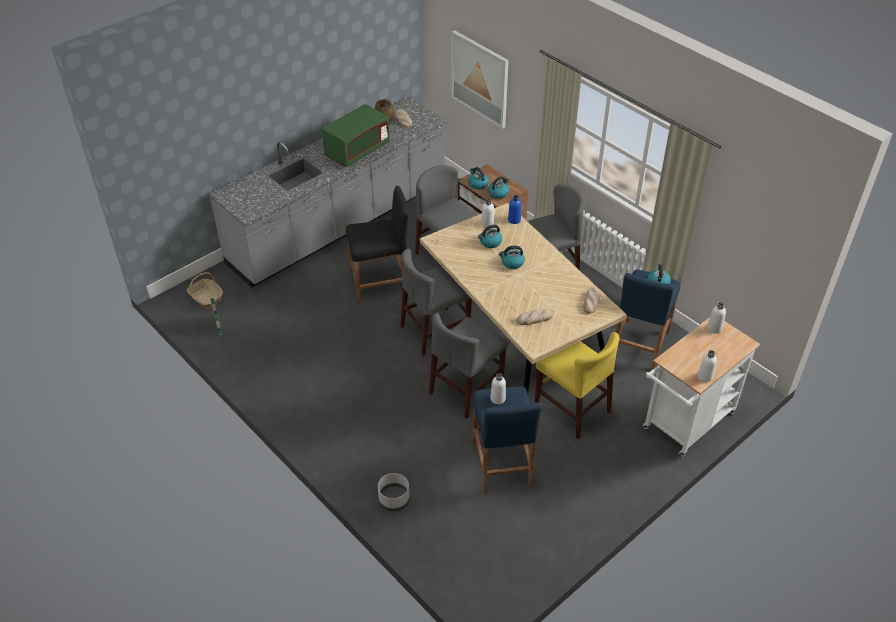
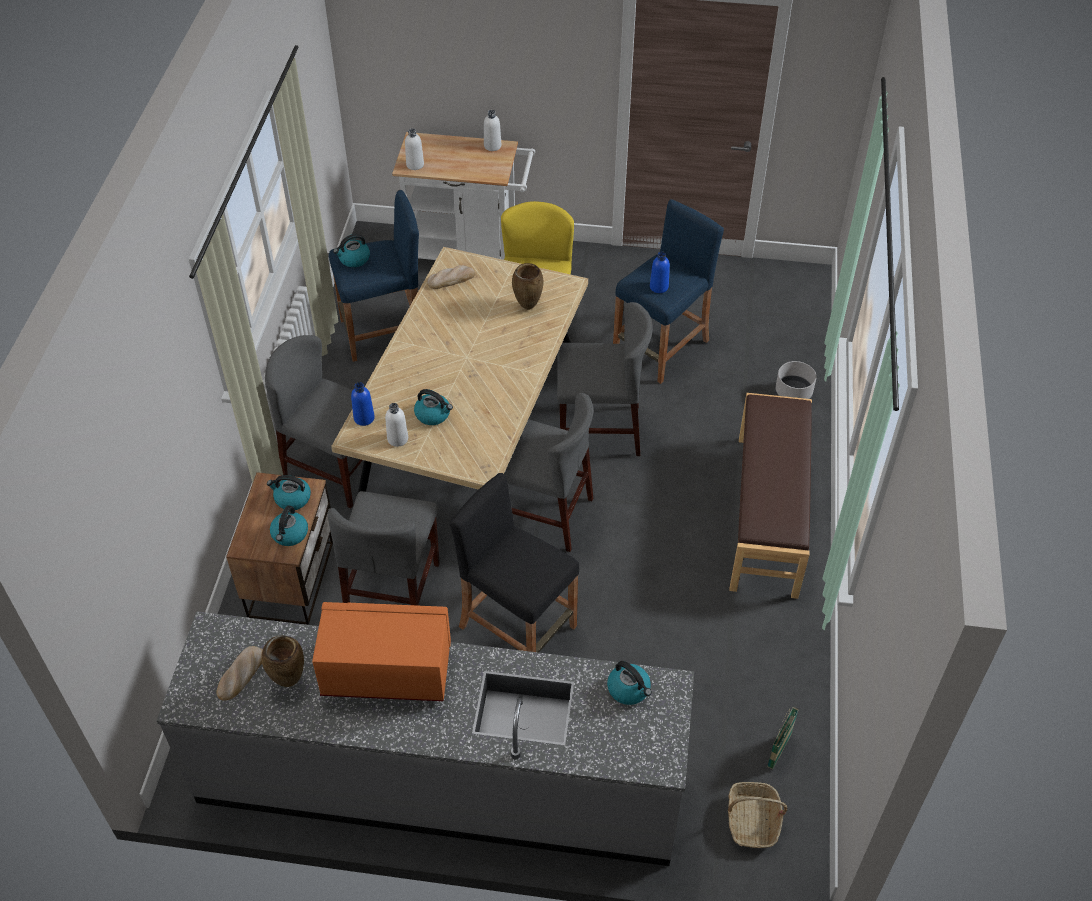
camera: 130 degrees left, 5 degrees up
green microwave [322,104,390,167] -> orange microwave [312,602,451,701]
picture [451,30,509,129] -> none
white bottle [490,373,506,404] -> blue bottle [650,252,670,293]
kettle [498,246,525,269] -> kettle moved to [607,661,652,705]
bread [516,309,552,325] -> brown vase [512,263,544,310]
none -> brown bench [729,393,812,599]

